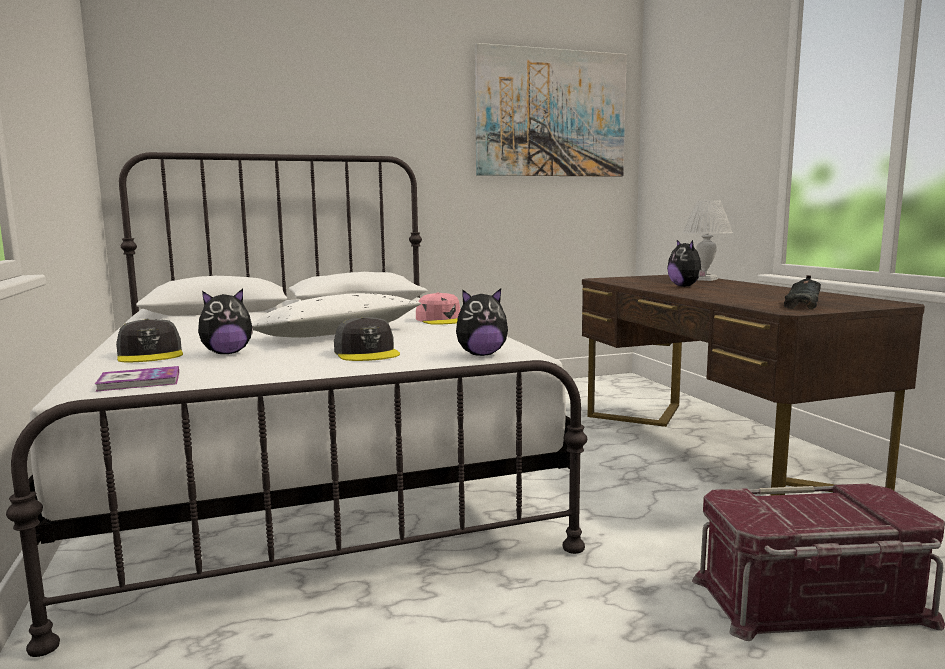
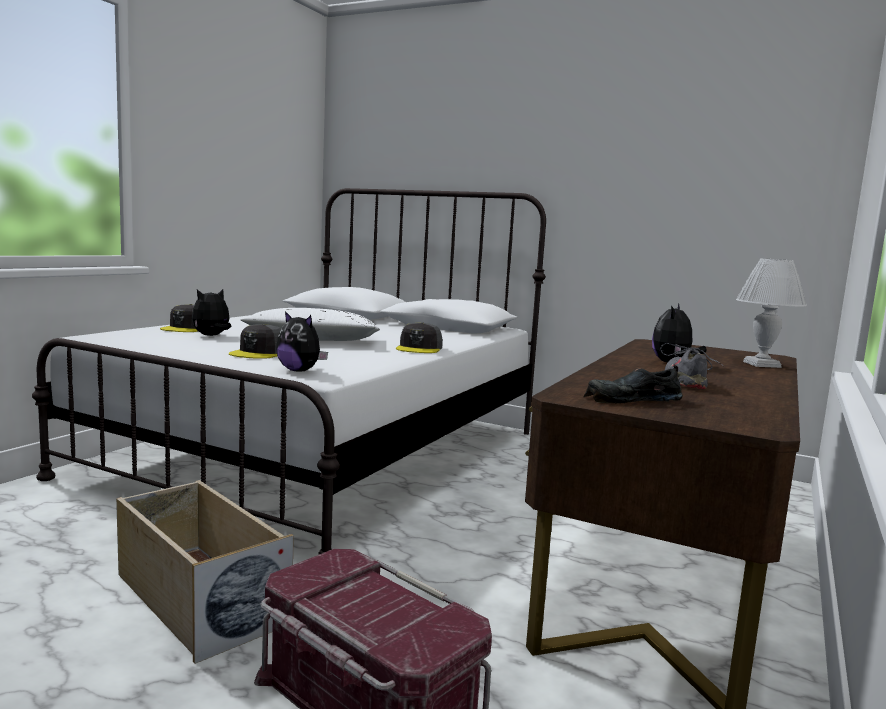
camera: 45 degrees right, 0 degrees up
book [95,366,179,392] -> none
plush toy [198,289,254,354] -> plush toy turned 120 degrees clockwise [192,289,232,336]
pink cap [416,292,460,325] -> grey cap [396,322,443,353]
picture [475,43,627,177] -> none
none -> beige storage box [116,480,294,664]
none -> grey shoe [660,343,723,389]

